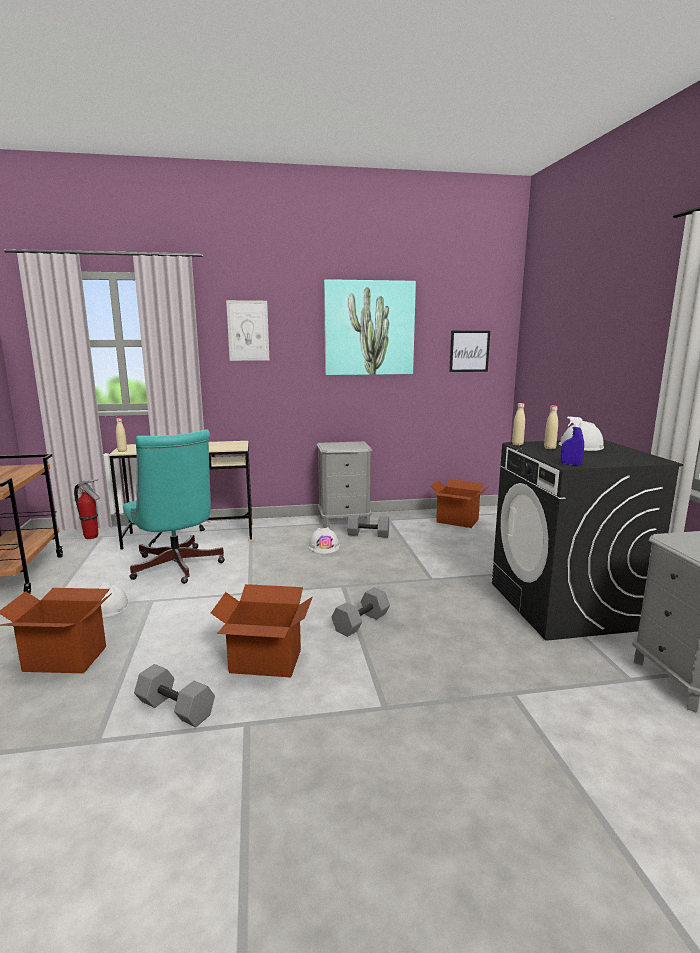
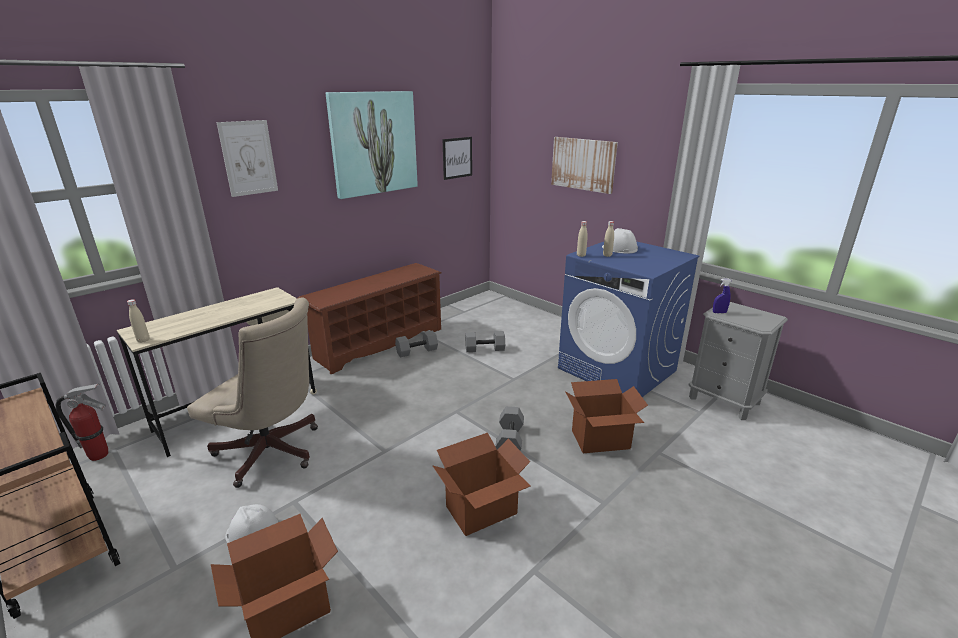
camera: 35 degrees left, 10 degrees up
turquoise office chair [123,429,225,584] -> beige office chair [187,298,318,488]
grey dumbbell [134,664,215,727] -> grey dumbbell moved to [465,331,505,352]
white hard hat [308,527,340,554] -> none
grey nightstand [317,441,373,528] -> brown shoe rack [297,263,442,374]
cardboard box [430,479,488,528] -> cardboard box moved to [565,379,648,453]
black washing machine [492,440,683,641] -> blue washing machine [558,241,699,397]
blue spray bottle [561,416,584,466] -> blue spray bottle moved to [713,279,732,313]
none -> picture [551,137,618,194]

